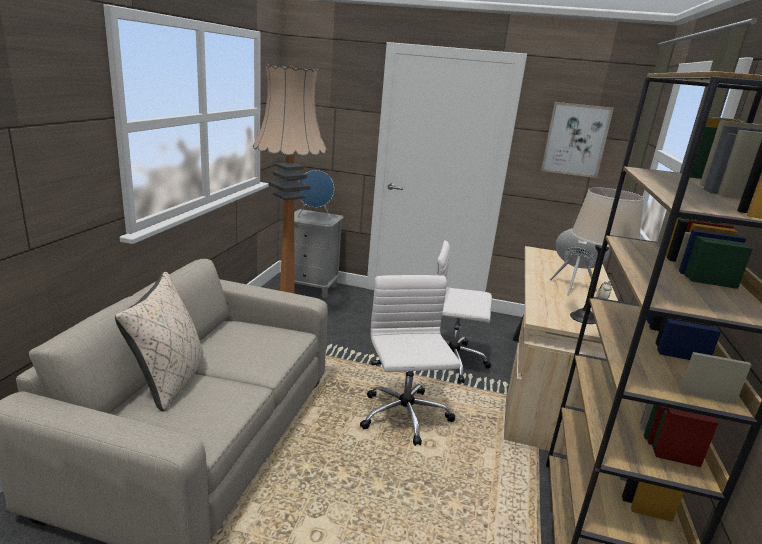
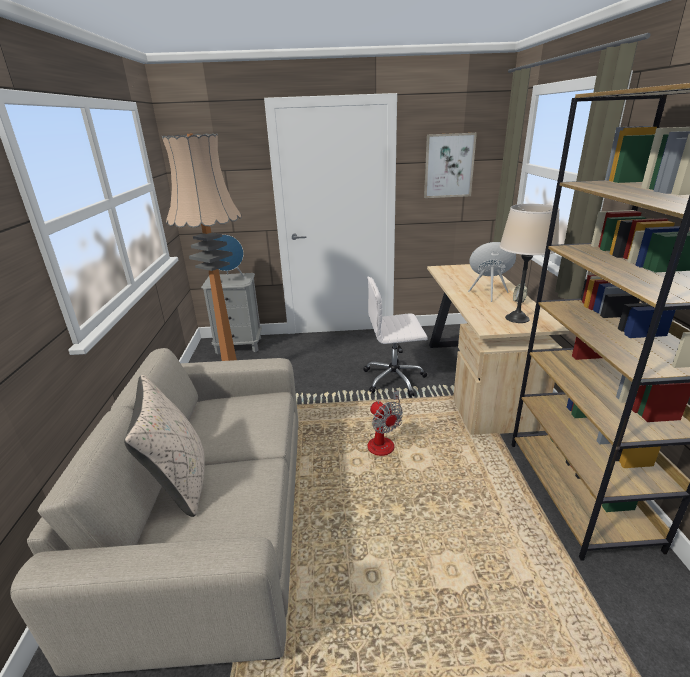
camera: 15 degrees left, 5 degrees up
white office chair [360,275,461,446] -> fan [368,390,403,456]

